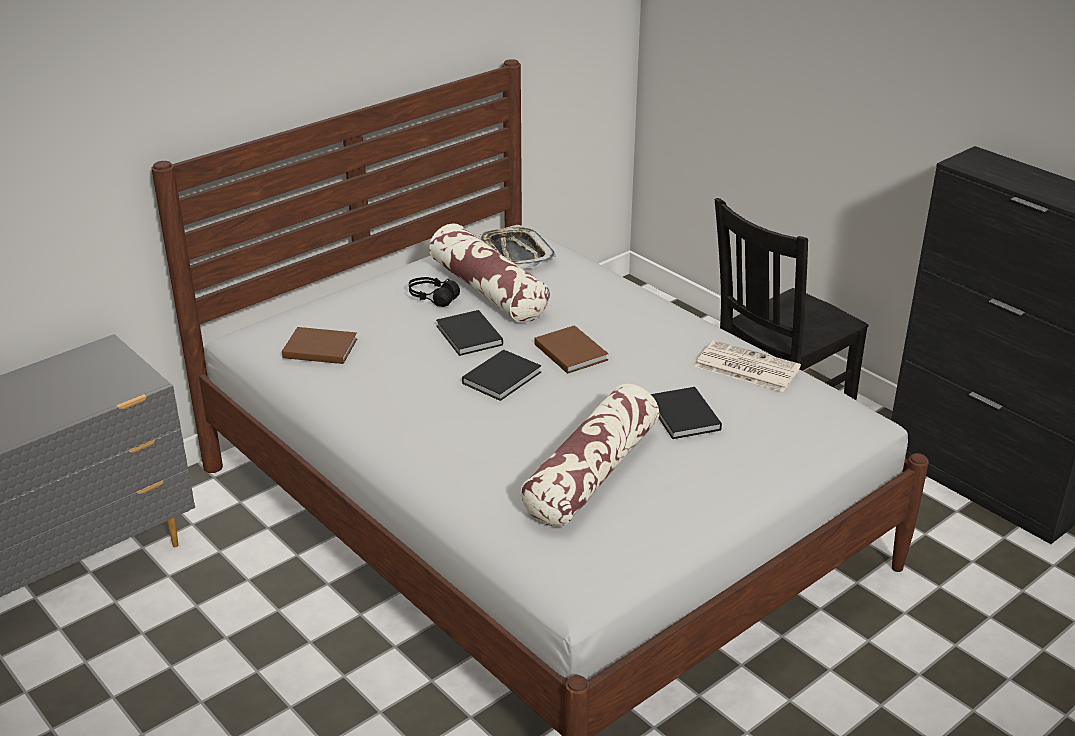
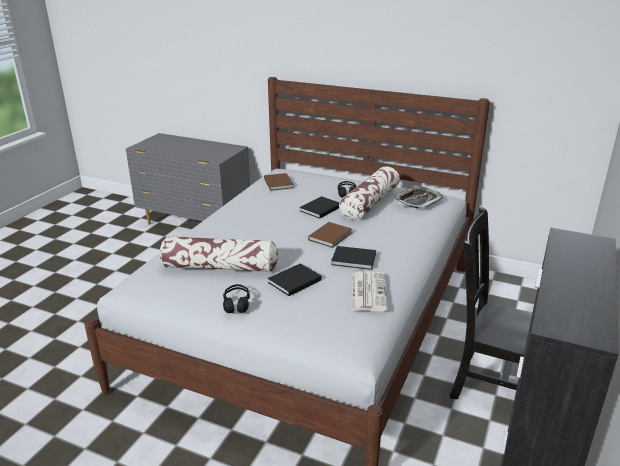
camera: 65 degrees right, 5 degrees down
black book [462,350,541,401] -> black book moved to [331,246,376,270]
none -> black headphones [223,284,250,313]

